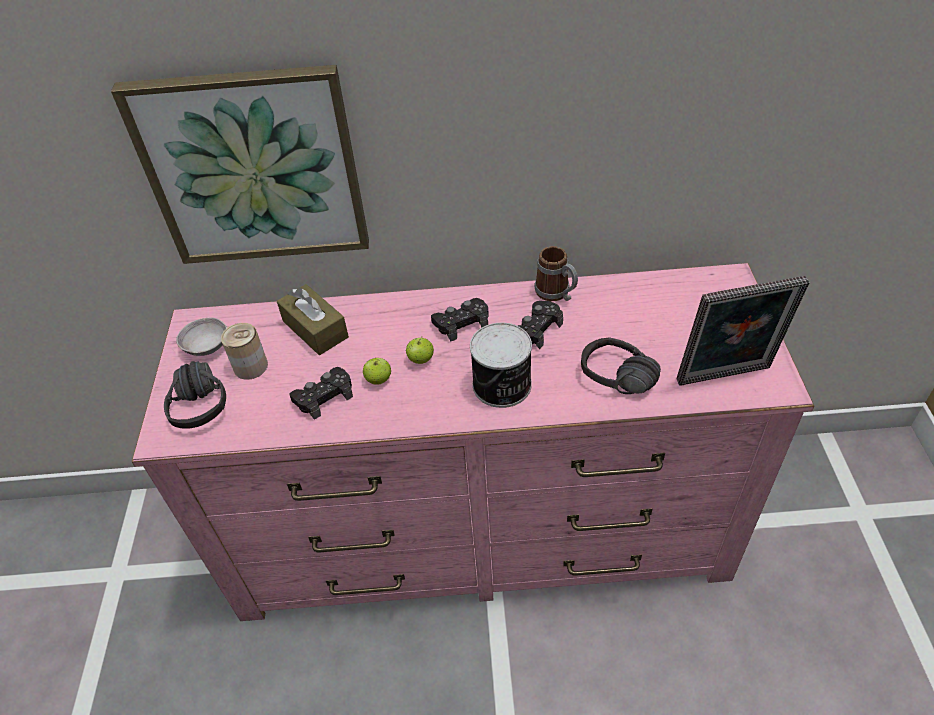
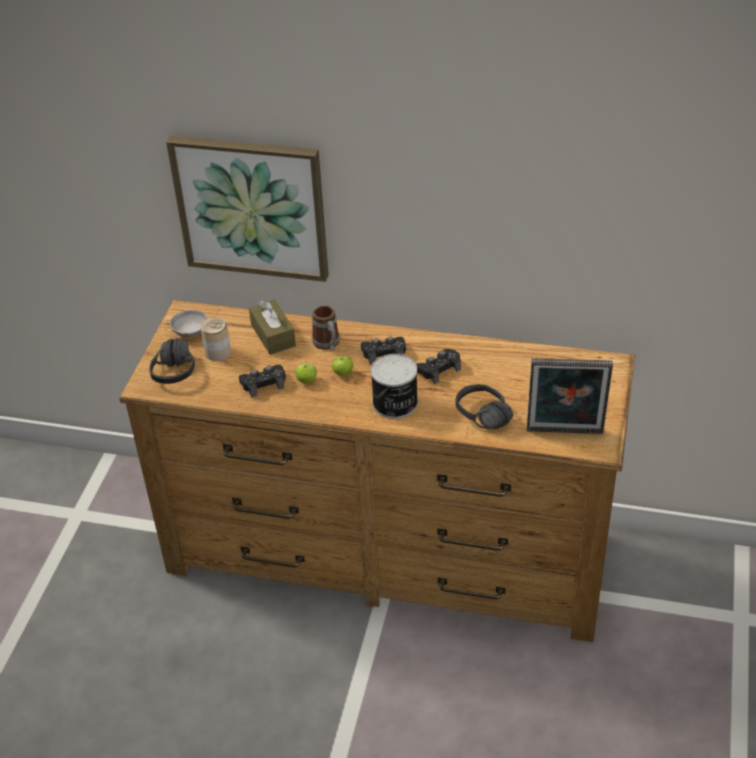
camera: 15 degrees right, 5 degrees down
pink dresser [132,263,814,621] -> brown dresser [119,300,635,642]
mug [534,246,578,301] -> mug moved to [312,305,340,351]

